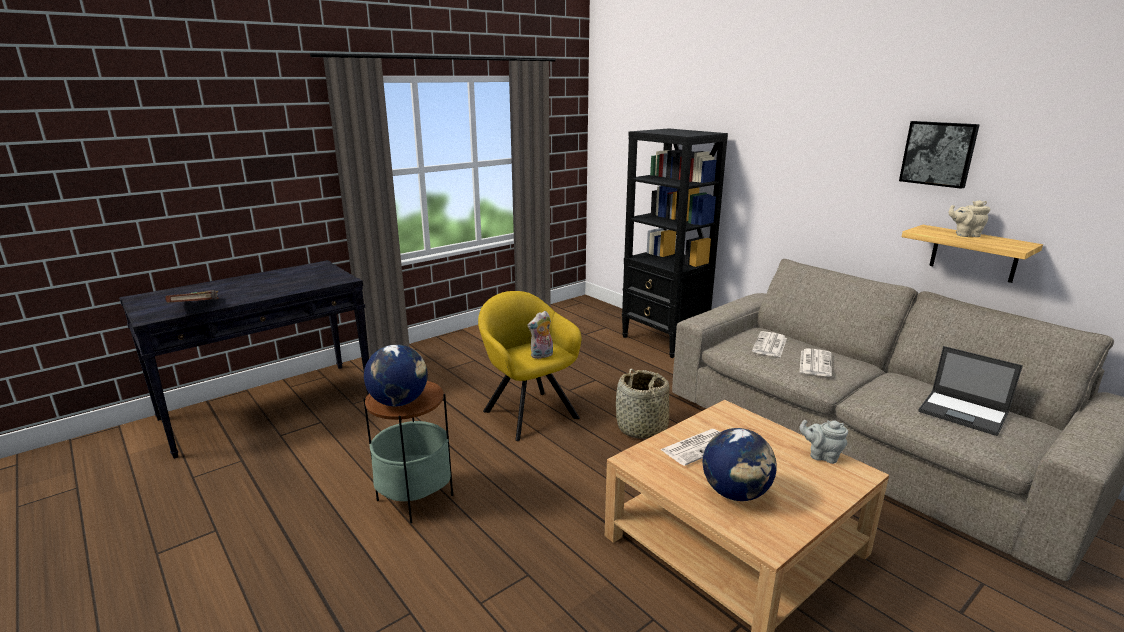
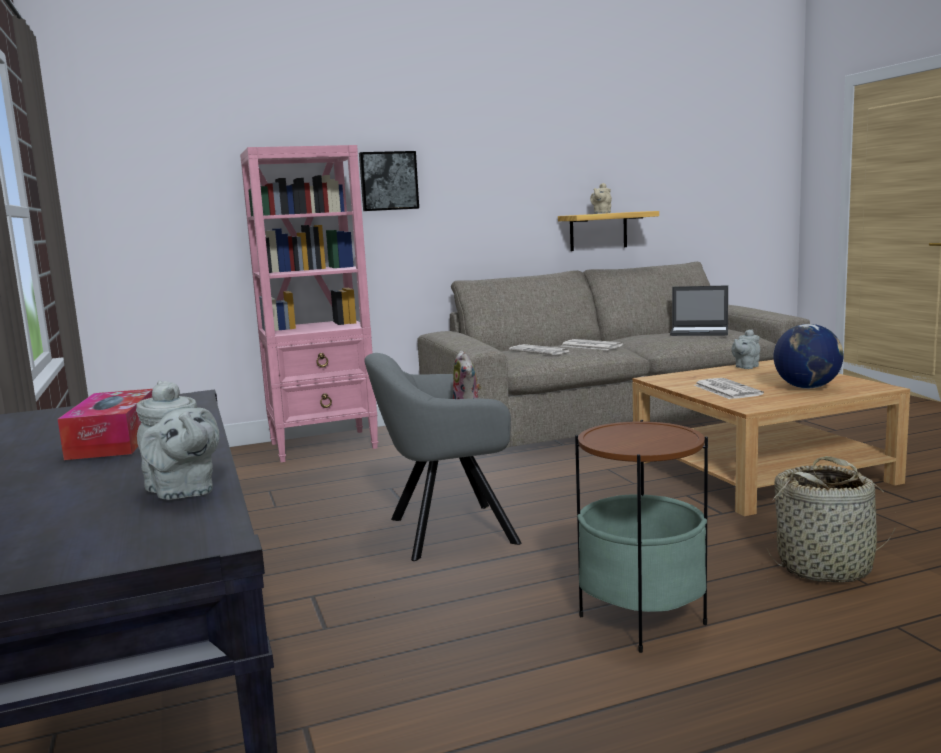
camera: 70 degrees left, 10 degrees down
brown book [165,290,219,303] -> grey teapot [136,381,219,500]
globe [364,344,428,406] -> none
yellow armchair [478,291,582,441] -> grey armchair [365,353,522,561]
basket [616,369,669,439] -> basket moved to [767,456,896,583]
black bookcase [622,128,728,358] -> pink bookcase [240,145,378,462]
picture [899,121,980,189] -> picture moved to [359,151,419,211]
laptop [919,346,1023,436] -> laptop turned 45 degrees clockwise [670,285,728,336]
none -> tissue box [58,389,153,460]

